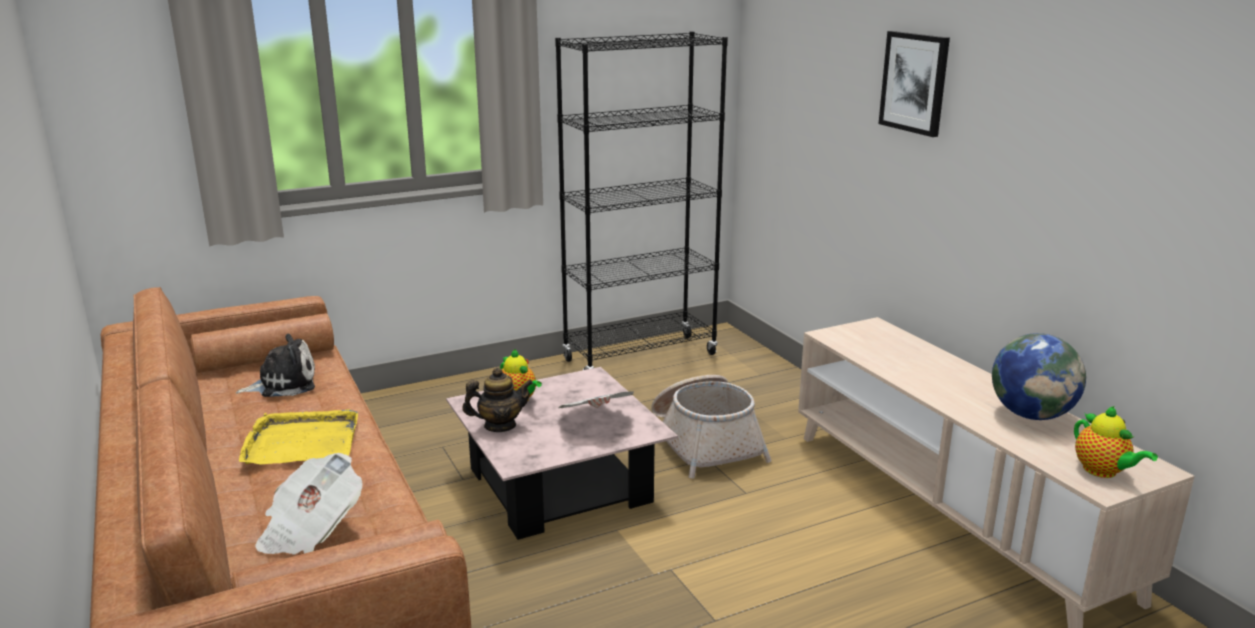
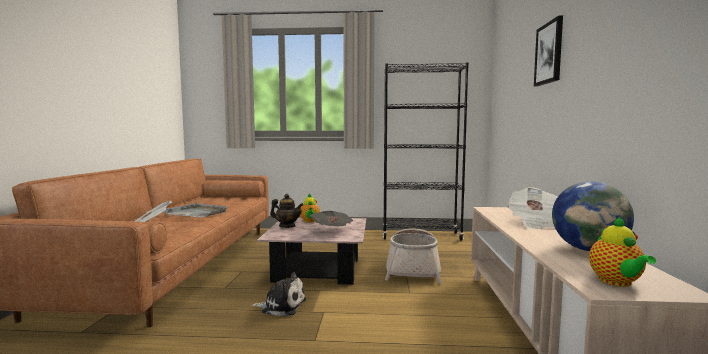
camera: 30 degrees right, 15 degrees down
plush toy [236,334,315,397] -> plush toy moved to [251,272,306,317]
yellow tray [239,409,358,465] -> grey tray [164,202,227,218]
none -> newspaper [507,187,558,229]

